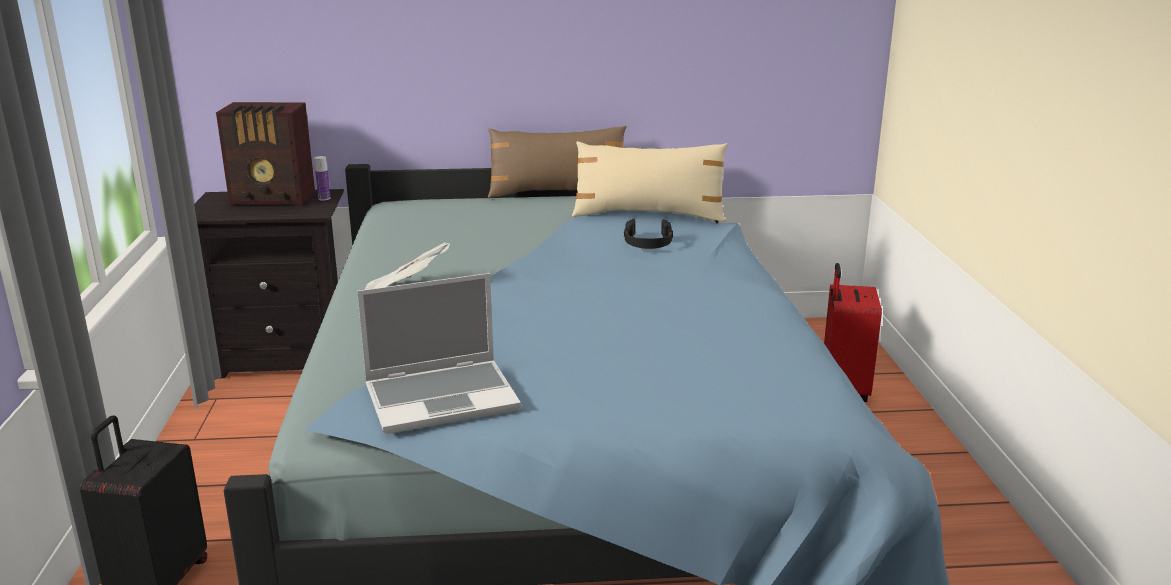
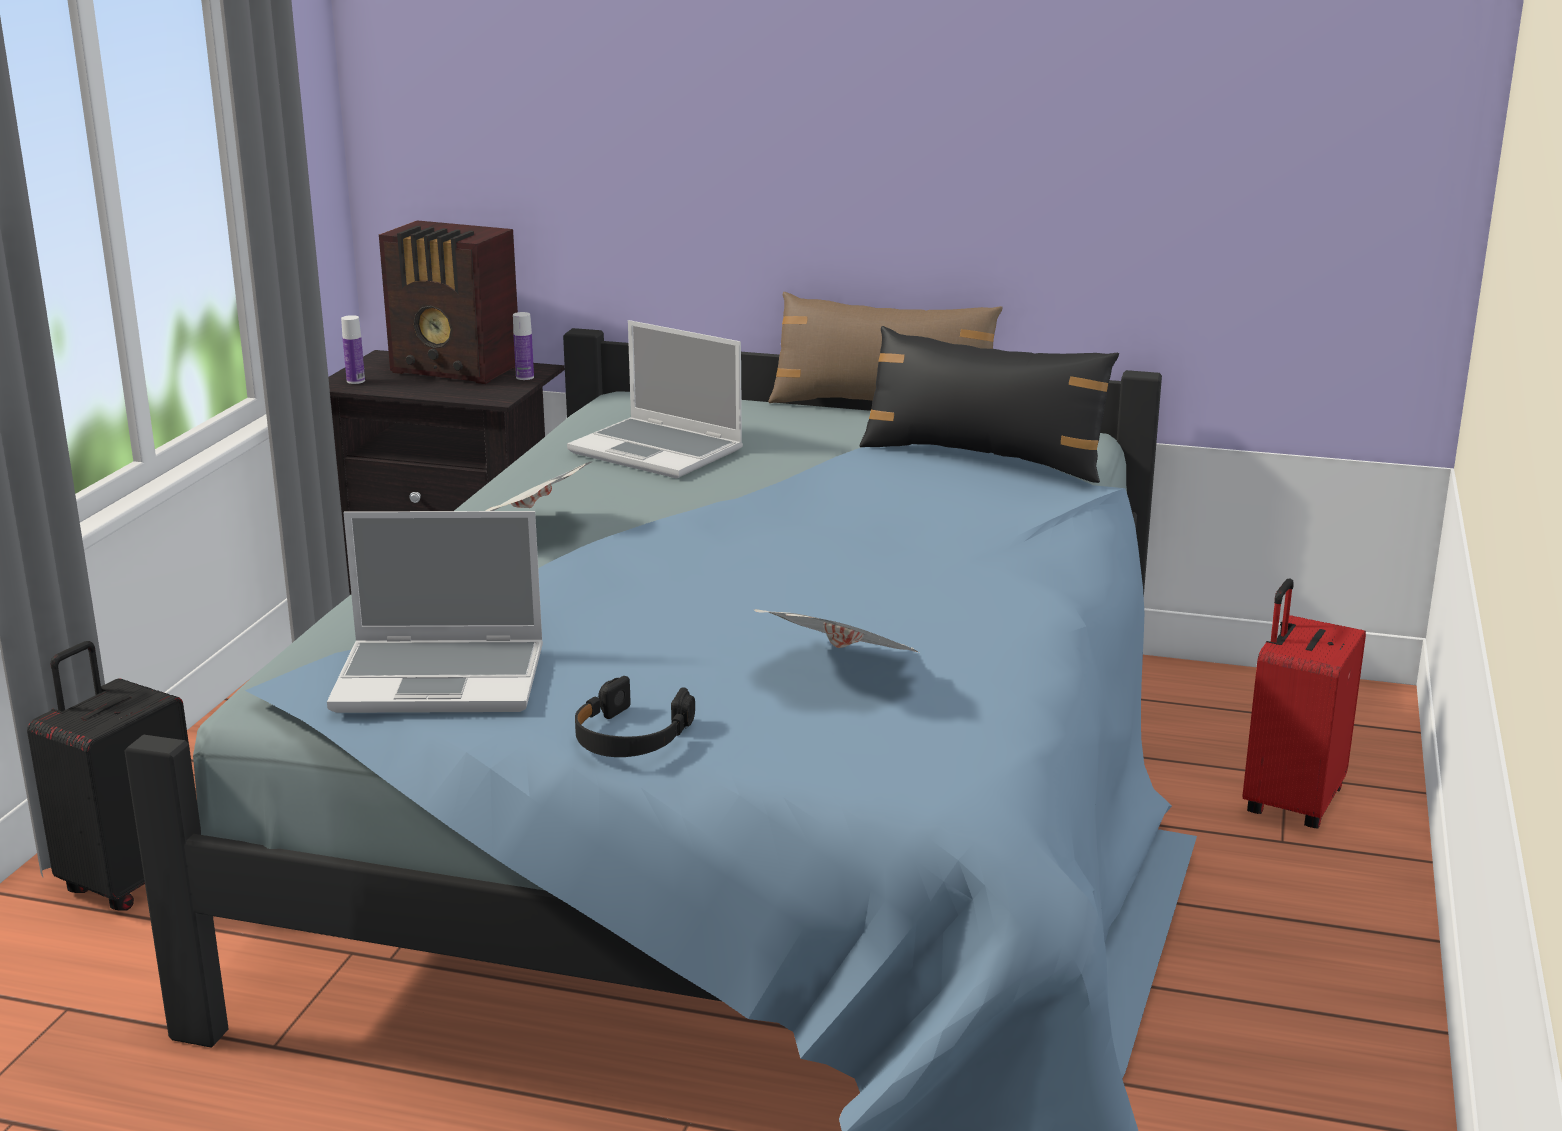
camera: 20 degrees right, 0 degrees up
beige pillow [572,141,728,221] -> black pillow [859,326,1119,483]
black headphones [624,219,673,249] -> black headphones moved to [575,676,695,757]
none -> bottle [341,315,365,384]
none -> laptop [567,320,743,479]
none -> newspaper [754,609,919,653]

